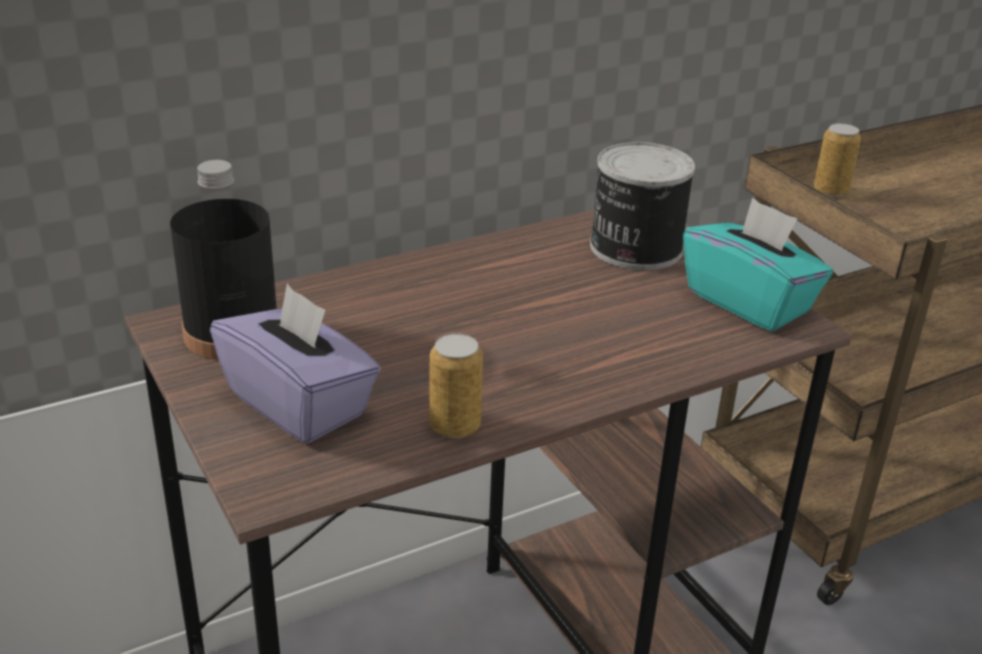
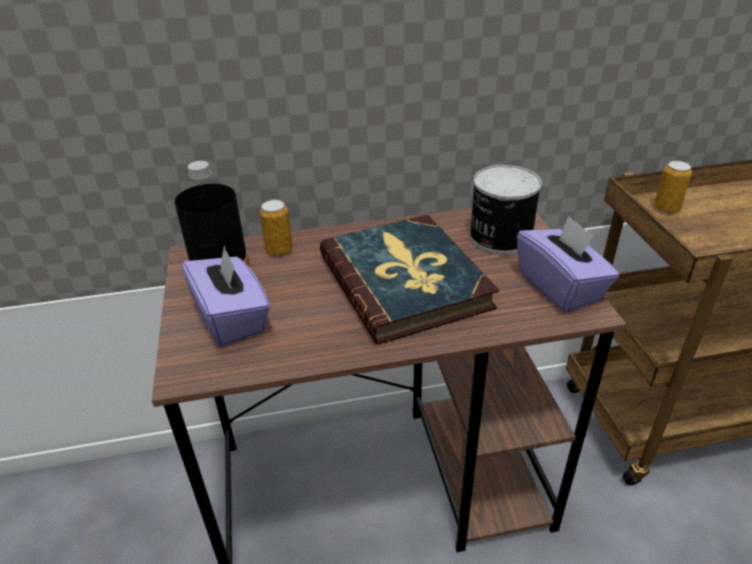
camera: 20 degrees right, 5 degrees up
can [429,333,483,438] -> can moved to [260,200,293,256]
turquoise tissue box [683,198,833,332] -> purple tissue box [517,216,619,313]
none -> book [320,214,499,344]

